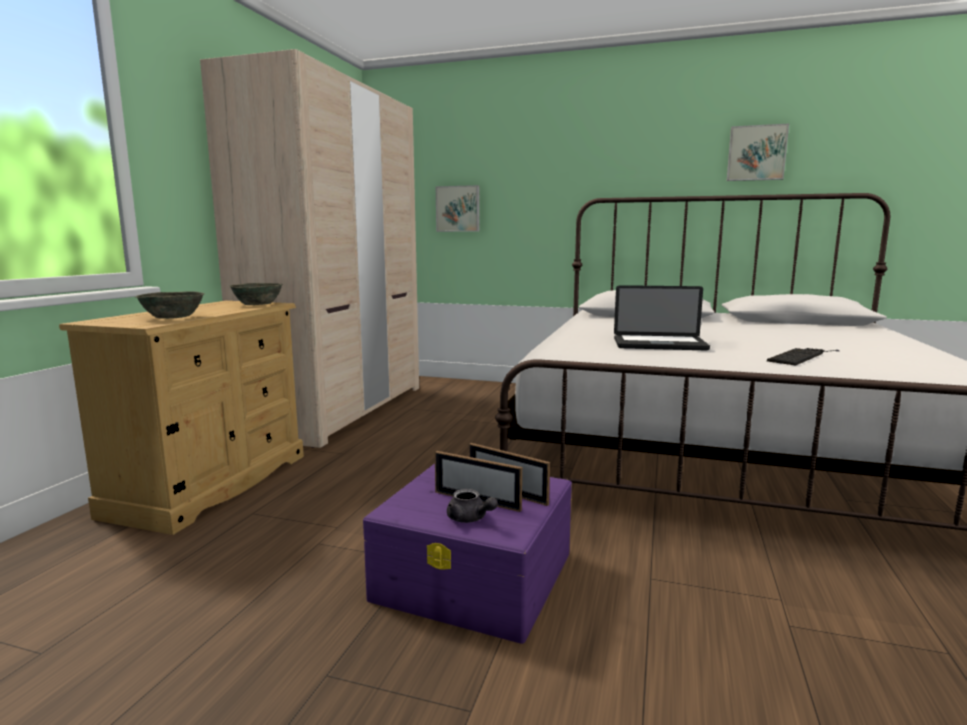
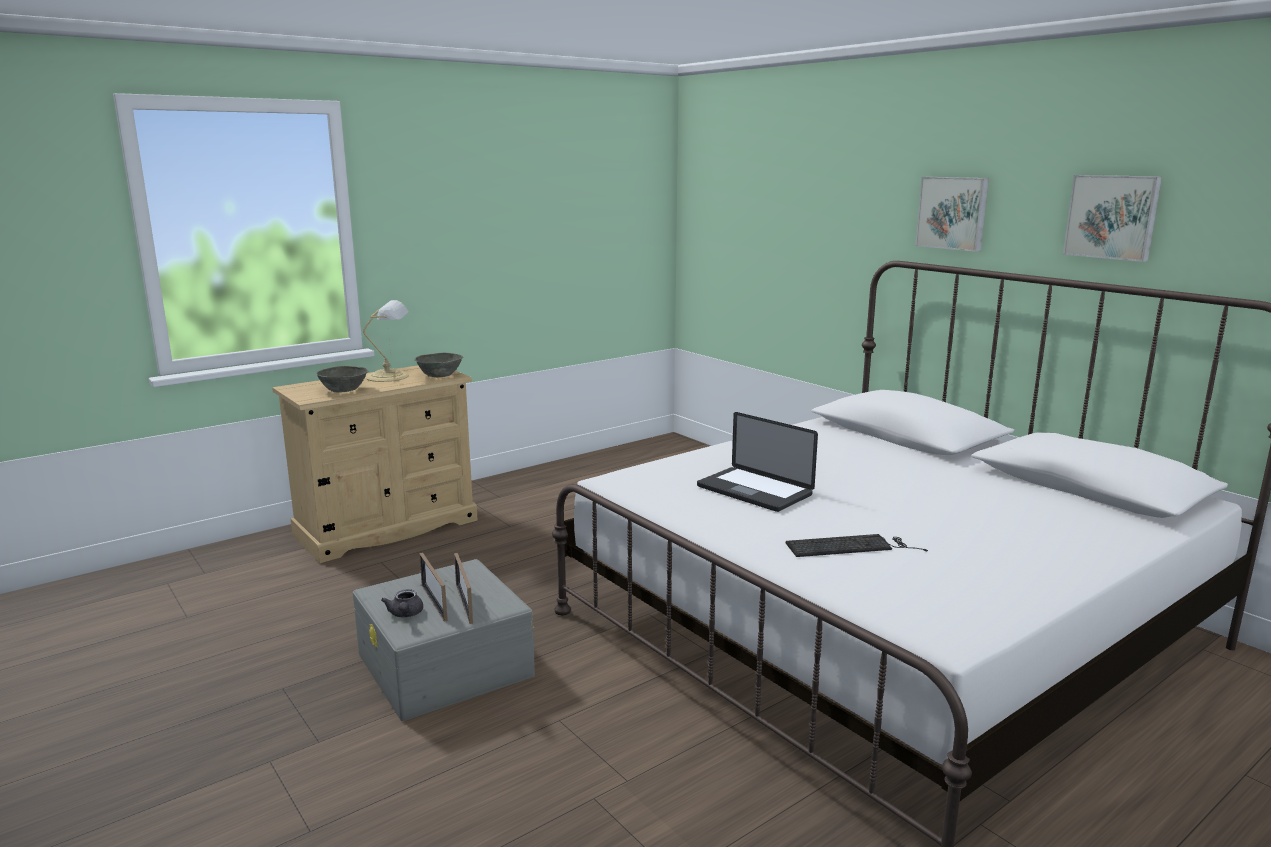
camera: 35 degrees right, 5 degrees up
beige wardrobe [200,49,419,448] -> none
purple storage box [363,463,572,644] -> grey storage box [353,559,535,721]
picture [436,185,479,232] -> picture moved to [915,177,989,252]
none -> table lamp [363,300,409,382]

